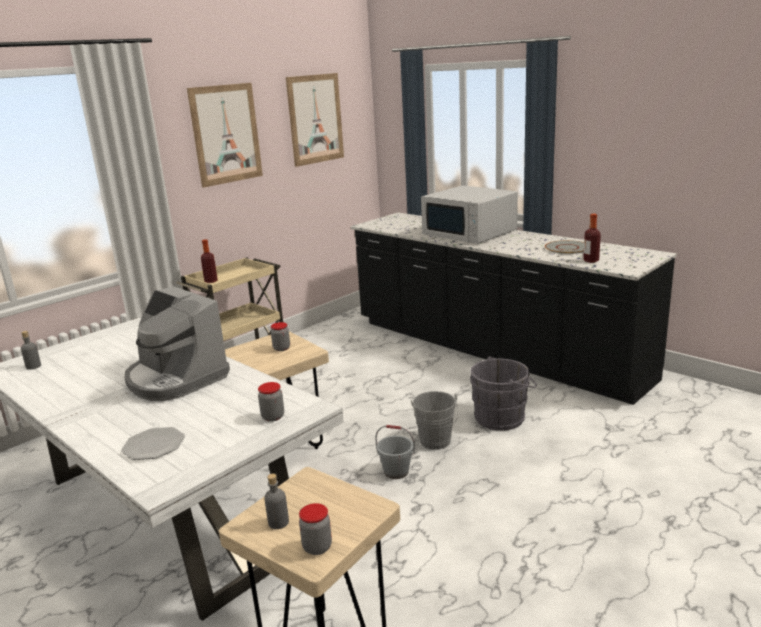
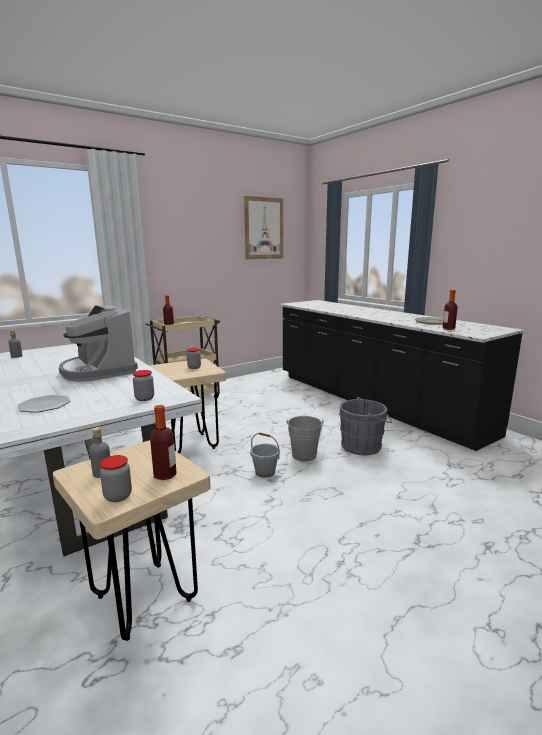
camera: 10 degrees right, 5 degrees down
picture [187,83,263,188] -> none
white microwave [421,185,518,244] -> none
none -> bottle [150,405,177,480]

